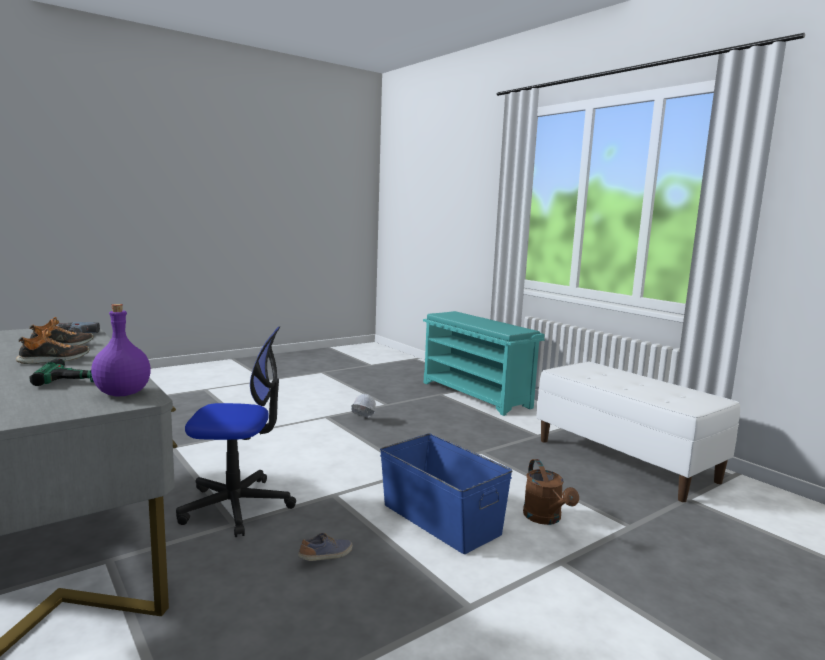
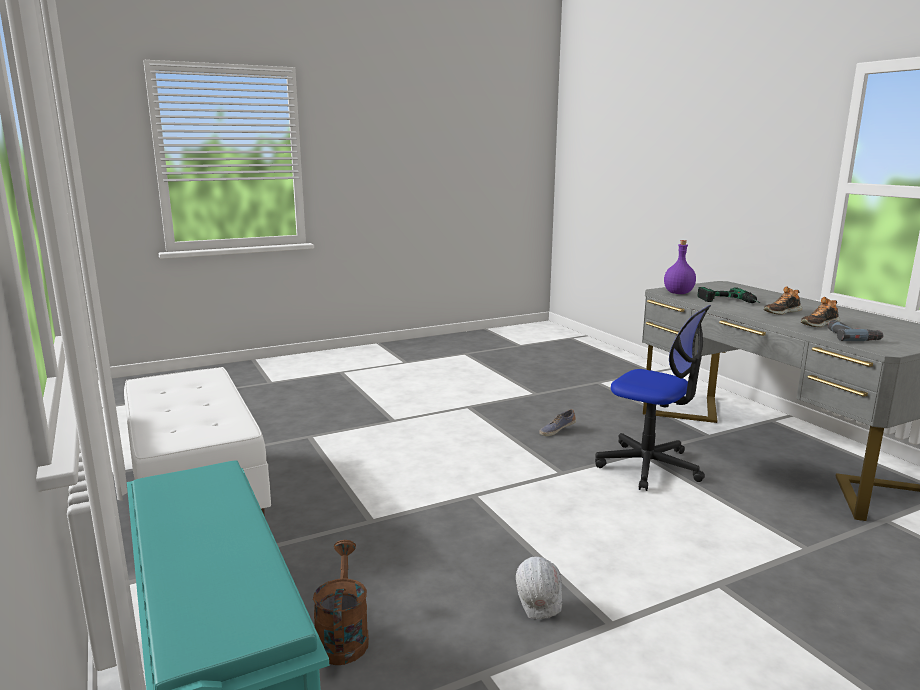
camera: 170 degrees left, 5 degrees up
office chair [176,327,296,537] -> office chair turned 150 degrees counterclockwise [595,305,711,491]
blue storage box [380,434,512,554] -> none
brown watering can [523,459,579,525] -> brown watering can moved to [313,540,369,665]

